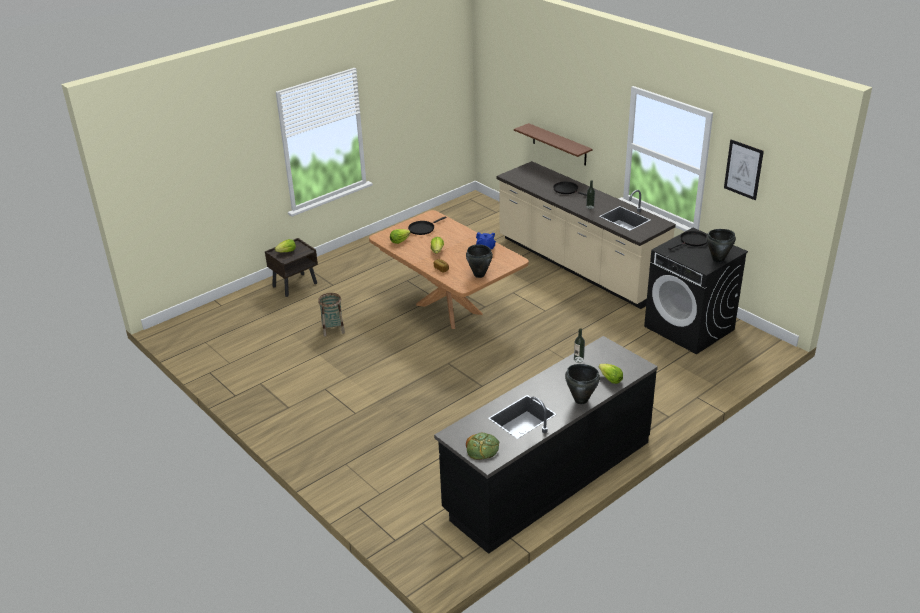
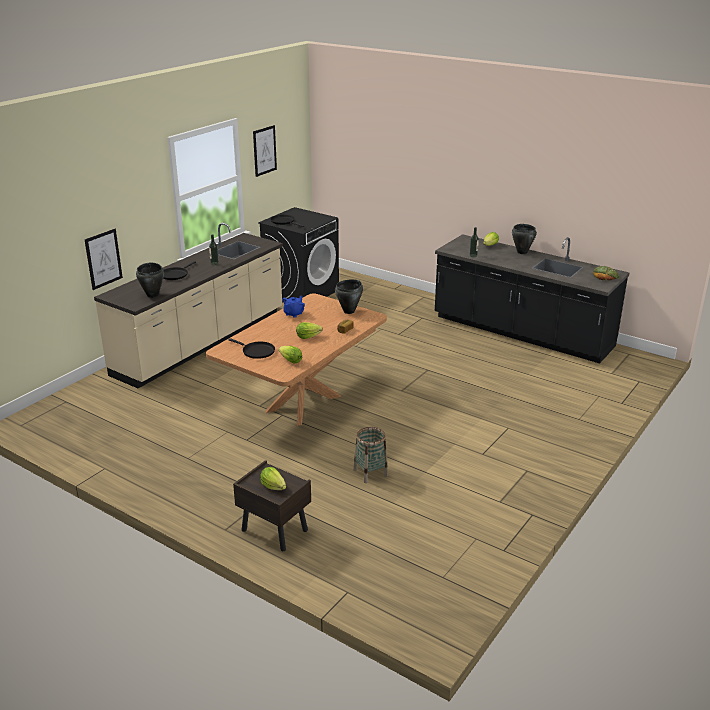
camera: 105 degrees left, 5 degrees down
brown shelf [514,123,593,166] -> picture [85,229,123,290]
black cooking pot [706,229,736,262] -> black cooking pot moved to [136,263,164,298]

